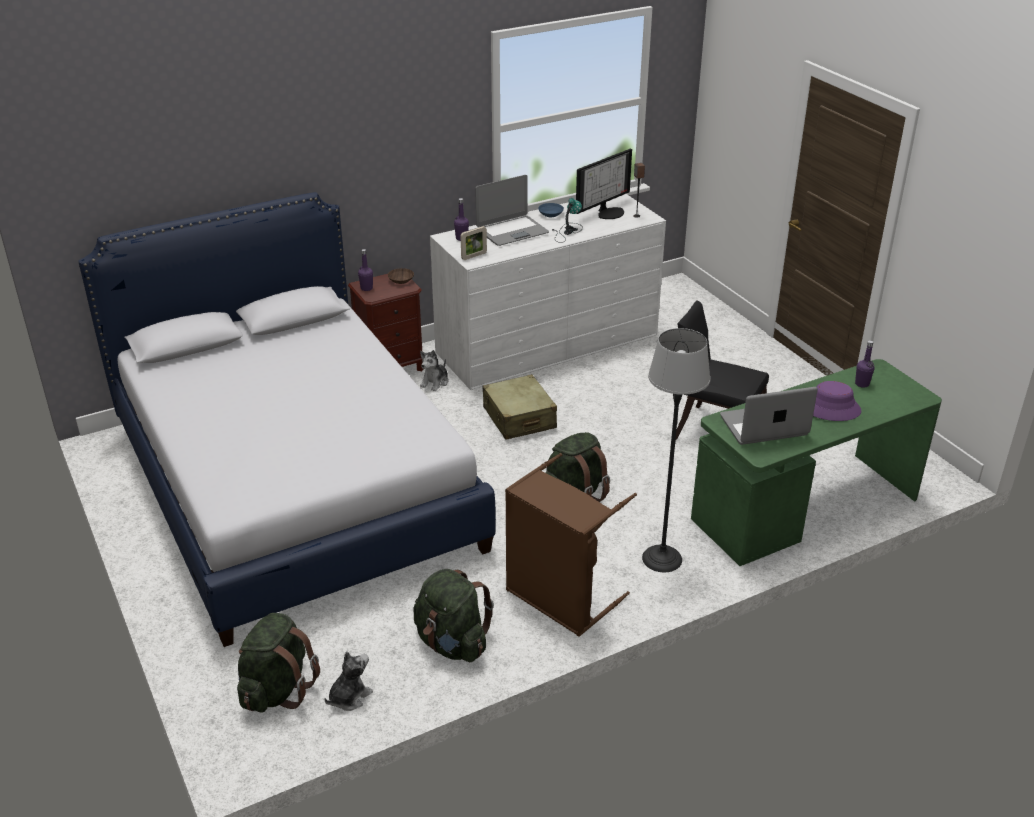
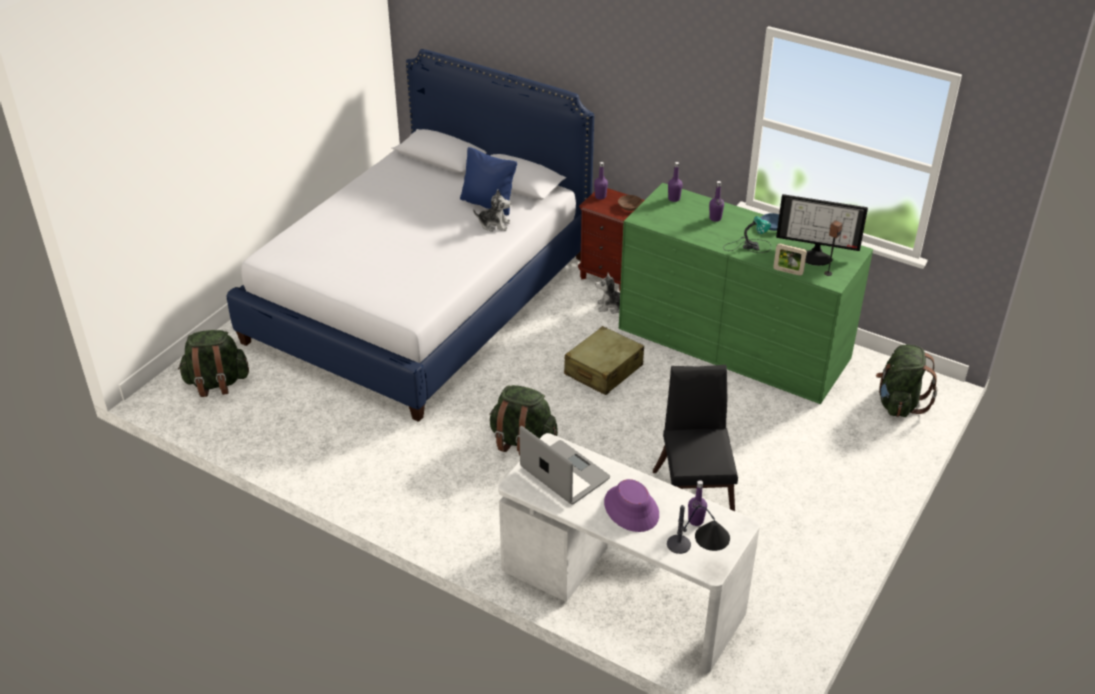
camera: 60 degrees right, 5 degrees up
plush toy [324,652,373,711] -> plush toy moved to [473,190,511,232]
green backpack [413,569,494,662] -> green backpack moved to [876,345,937,417]
white dresser [430,194,666,390] -> green dresser [619,183,873,404]
picture frame [461,226,487,260] -> picture frame moved to [773,243,807,276]
laptop [475,175,549,246] -> purple bottle [709,181,724,222]
brown laundry basket [505,453,637,637] -> none
floor lamp [642,328,710,572] -> none
green desk [691,359,942,566] -> white desk [498,433,760,674]
none -> blue pillow [460,147,517,215]
none -> table lamp [667,505,730,554]

